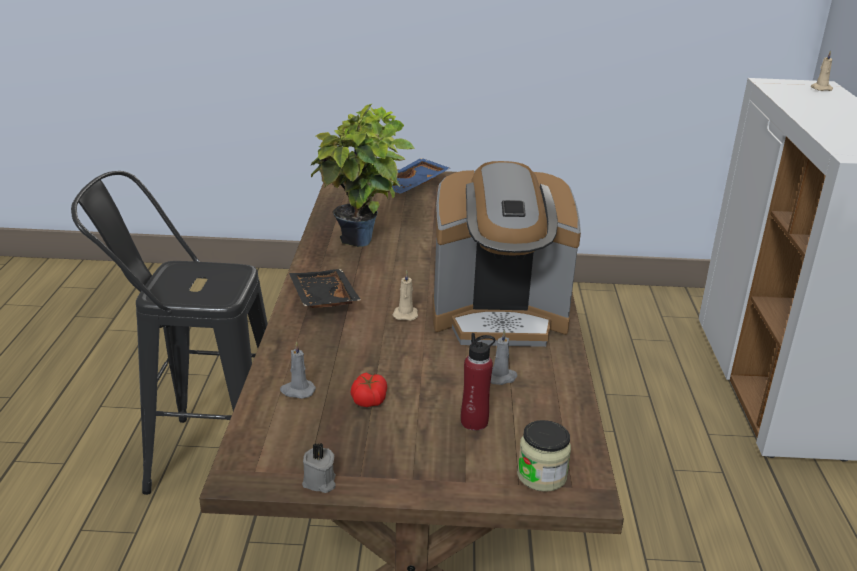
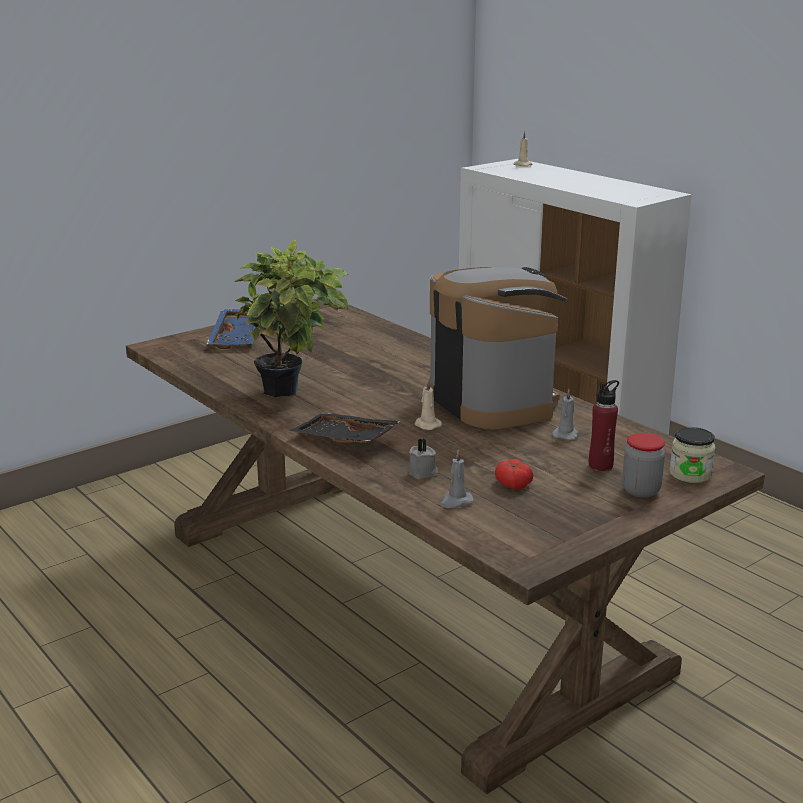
camera: 40 degrees left, 5 degrees down
black stool [71,171,268,495] -> none
grey candle [302,443,336,493] -> grey candle moved to [408,439,438,479]
coffee machine [432,161,581,347] -> coffee machine turned 75 degrees counterclockwise [429,267,568,429]
none -> jar [622,433,665,498]

